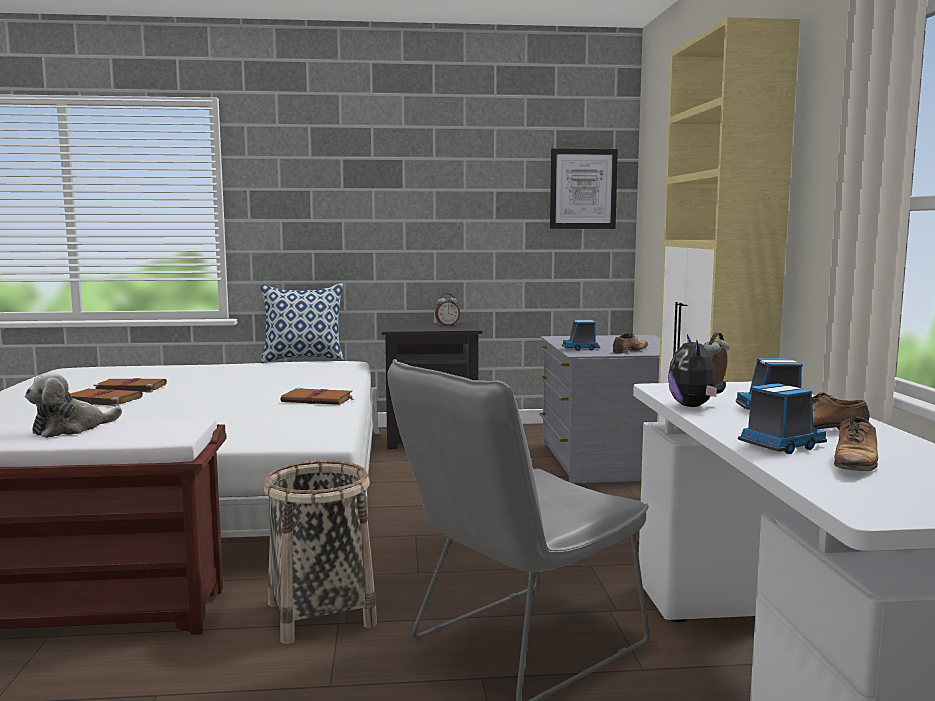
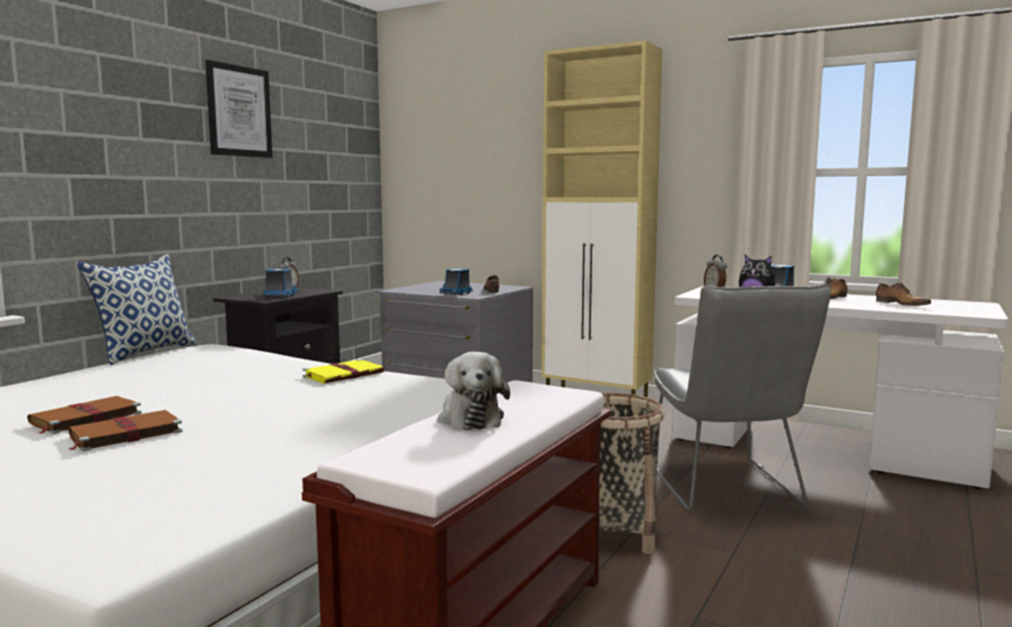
camera: 55 degrees left, 0 degrees up
brown book [281,388,354,405] -> yellow book [303,359,384,384]
picture [550,148,618,229] -> picture moved to [205,60,272,158]
toy truck [738,383,827,454] -> toy truck moved to [262,269,298,298]

